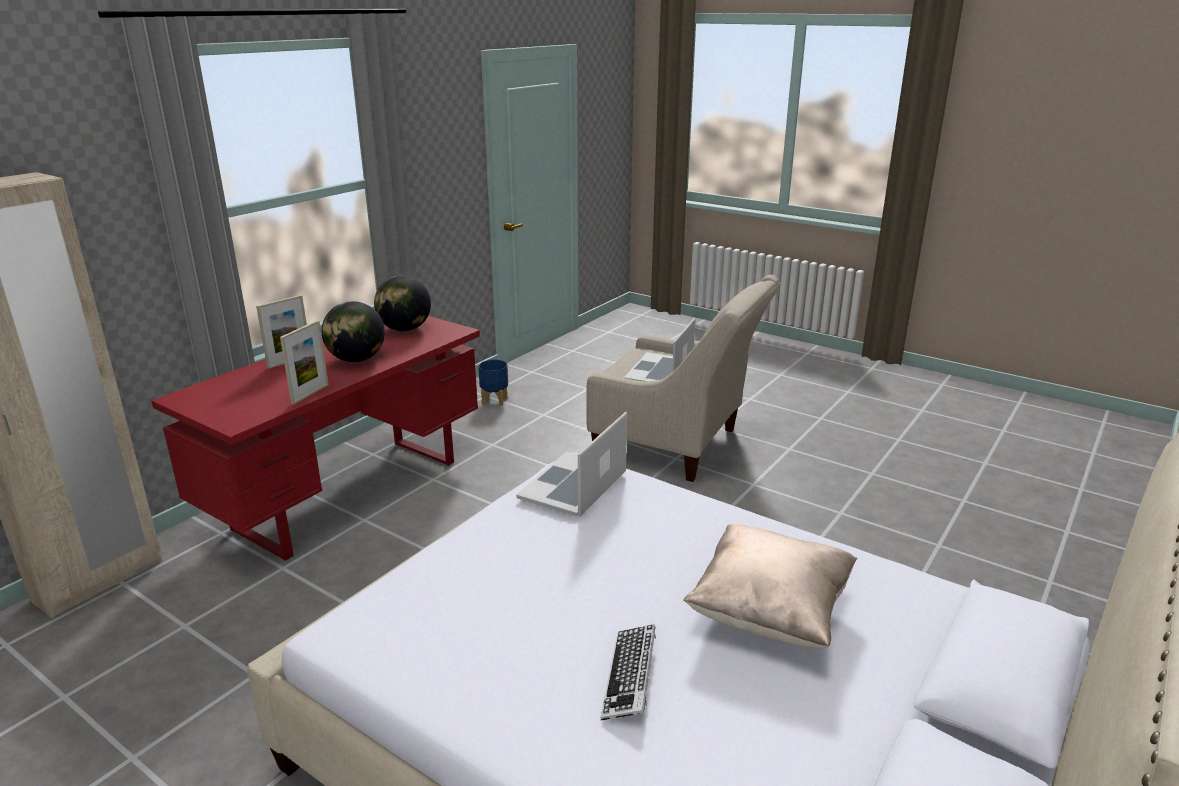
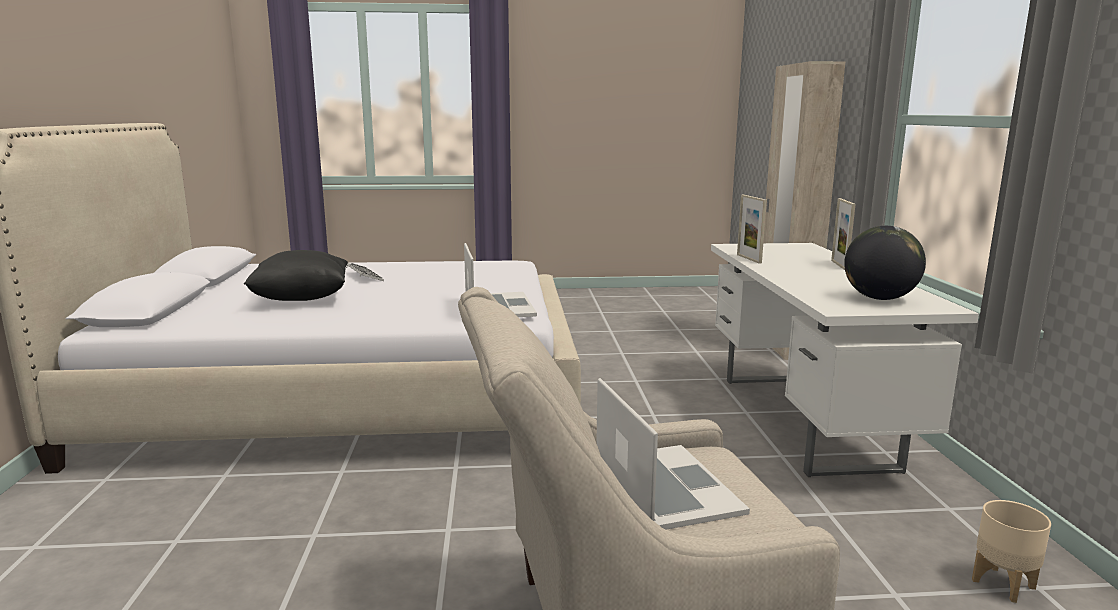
camera: 140 degrees right, 10 degrees down
red desk [151,316,480,561] -> white desk [711,243,979,477]
globe [322,301,385,362] -> none
blue planter [478,359,508,406] -> beige planter [972,500,1051,603]
beige pillow [683,524,857,648] -> black pillow [244,250,348,301]

